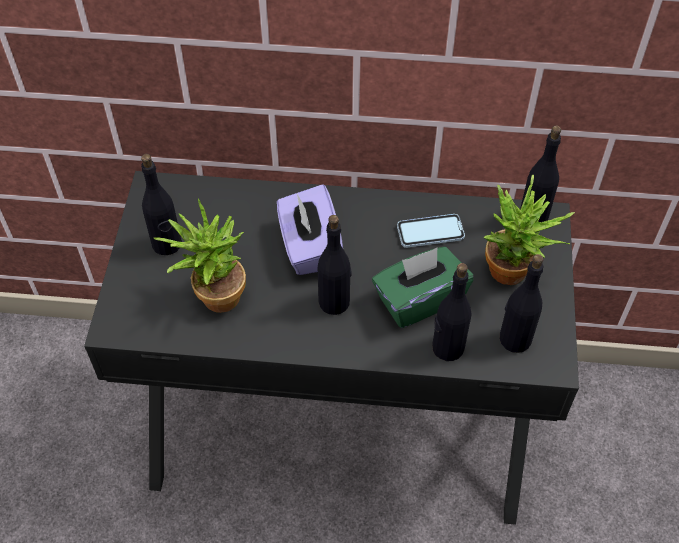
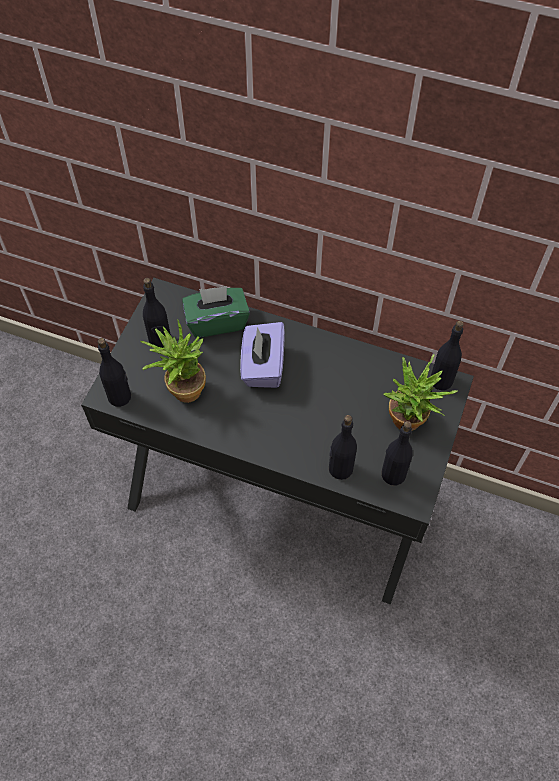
camera: 15 degrees right, 5 degrees up
black bottle [318,215,352,315] -> black bottle moved to [98,338,131,407]
green tissue box [372,247,474,328] -> green tissue box moved to [182,286,250,338]
phone [397,214,465,248] -> none

